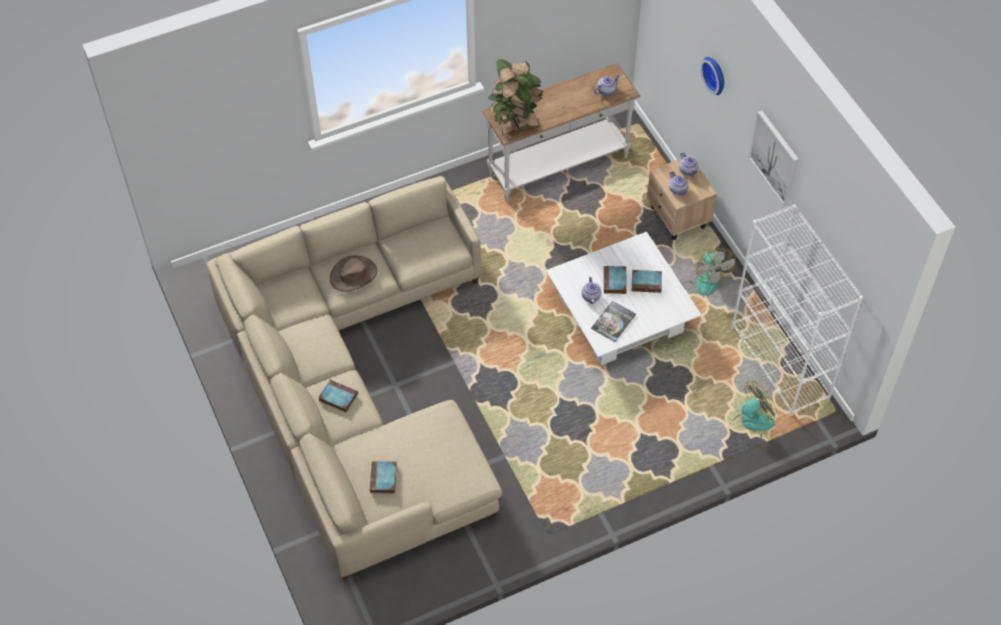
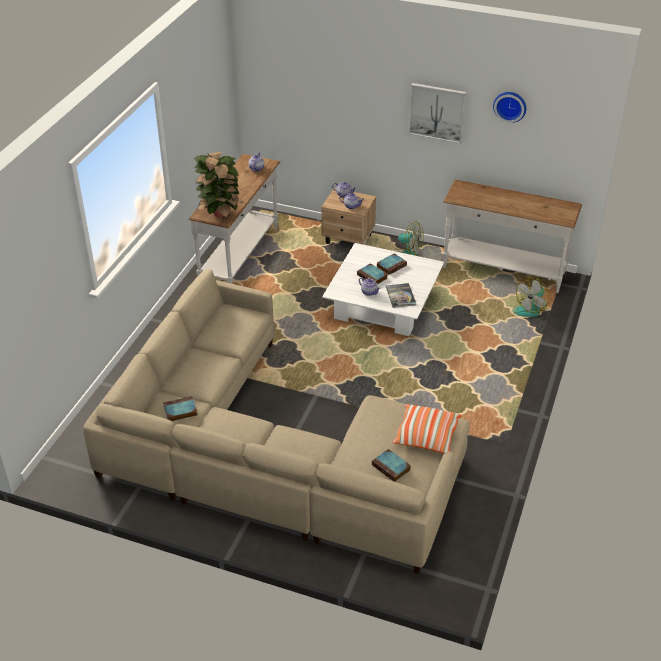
camera: 45 degrees left, 15 degrees down
book [318,380,358,412] -> book moved to [163,396,198,421]
brown hat [330,255,377,292] -> none
wall clock [700,57,724,95] -> wall clock moved to [493,92,526,123]
white bookcase [731,204,863,416] -> white console table [442,180,582,293]
fan [731,381,777,449] -> fan turned 150 degrees counterclockwise [513,277,549,317]
none -> pillow [392,404,462,454]

